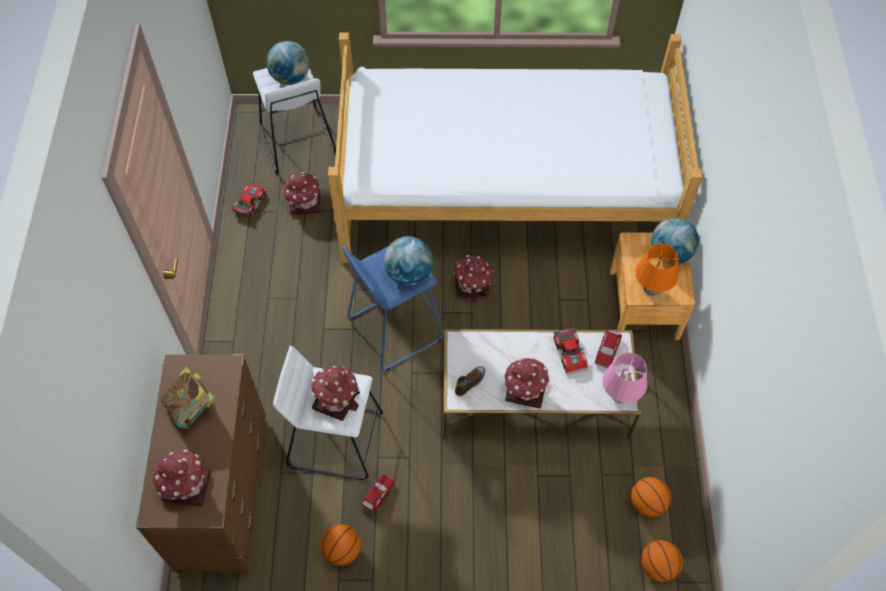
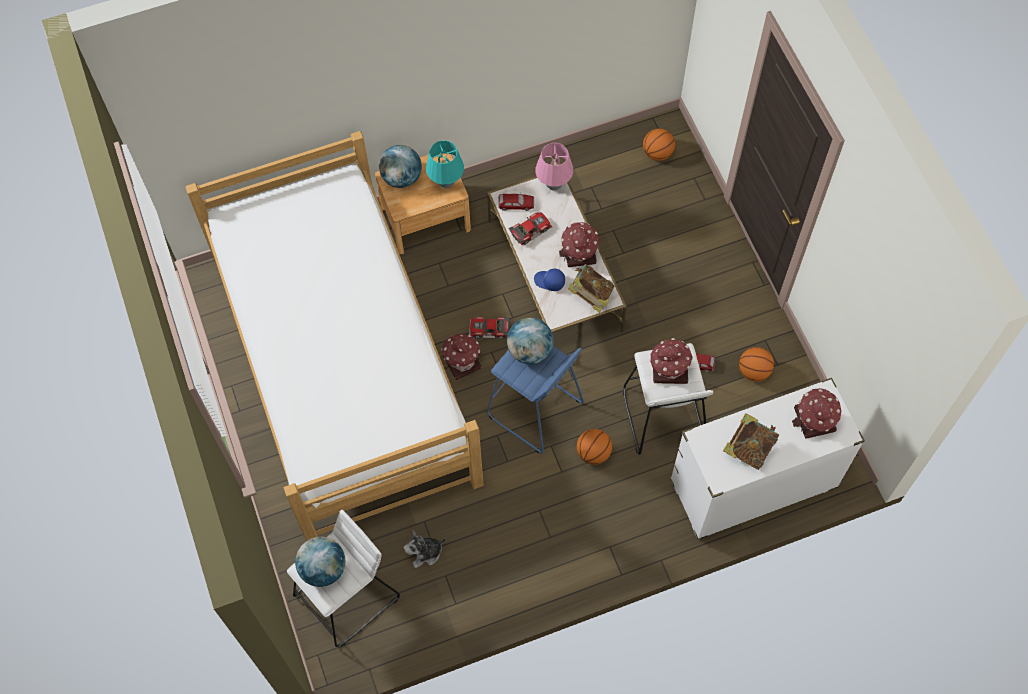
camera: 110 degrees left, 5 degrees up
brown dresser [136,354,266,573] -> white dresser [670,378,865,540]
toy car [231,183,267,217] -> toy car moved to [469,316,509,339]
toy house [283,172,321,215] -> plush toy [403,530,446,568]
shoe [455,366,485,396] -> book [568,264,615,313]
basketball [631,477,671,517] -> basketball moved to [577,429,612,465]
orange table lamp [635,244,678,296] -> turquoise table lamp [426,140,464,188]
none -> blue cap [534,269,565,291]

